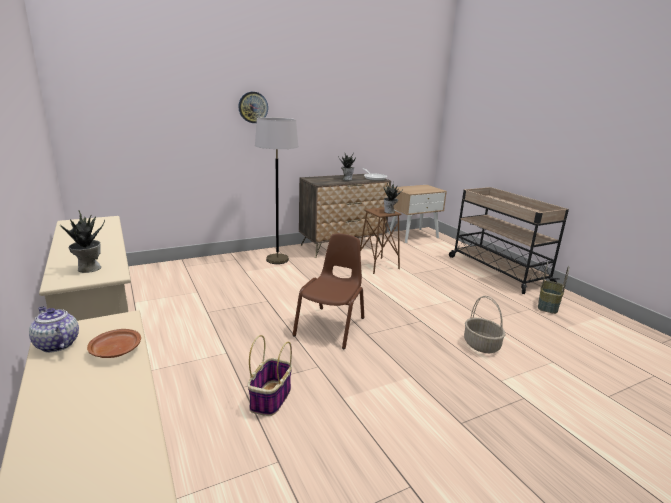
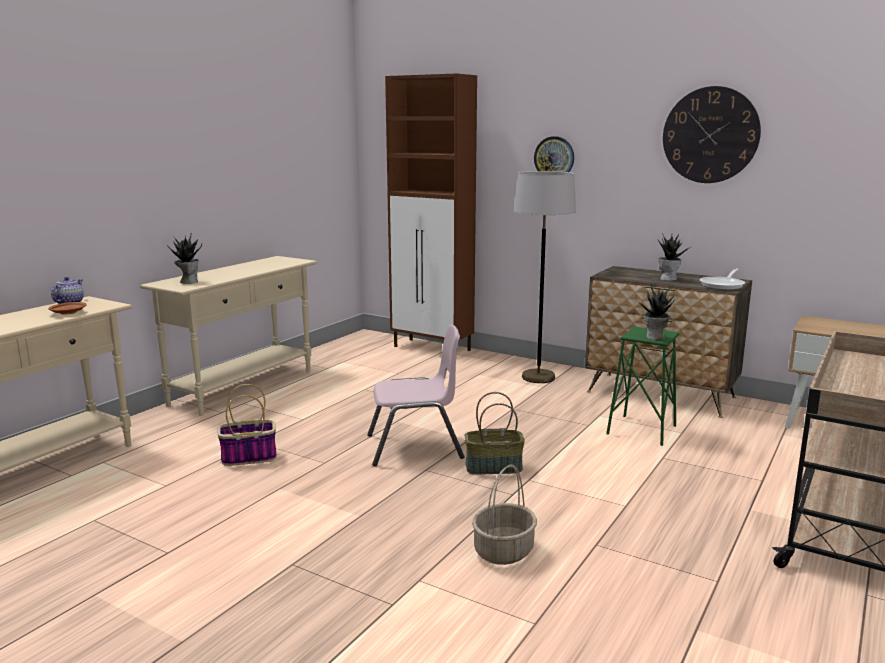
camera: 60 degrees right, 5 degrees down
brown chair [292,233,364,349] -> pink chair [368,324,464,466]
brown stool [360,207,401,274] -> green stool [606,326,679,446]
basket [538,262,569,314] -> basket moved to [465,392,525,474]
none -> brown cabinet [385,73,477,358]
none -> wall clock [663,86,761,183]

